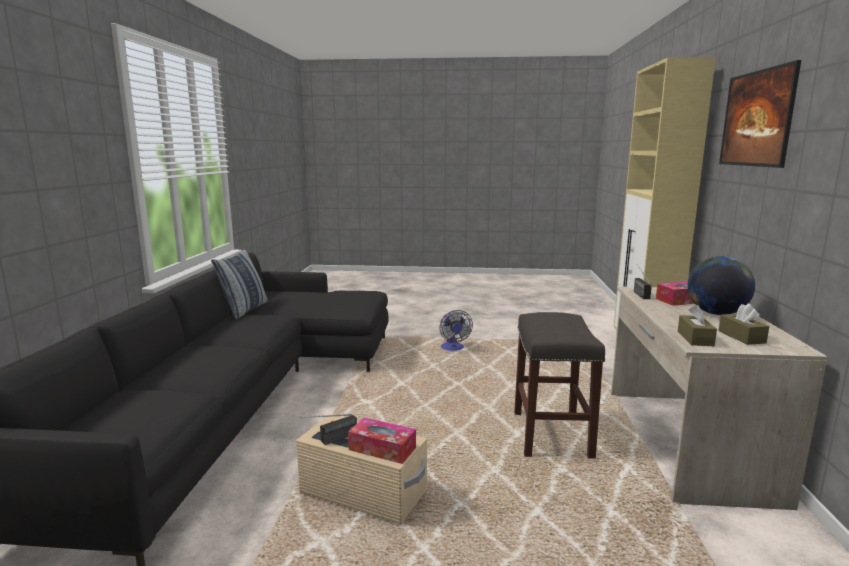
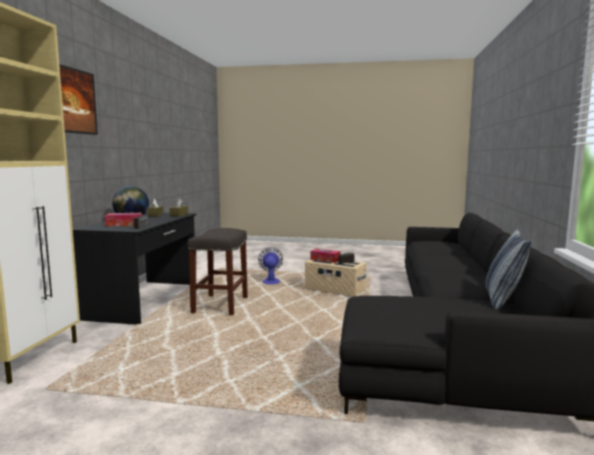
camera: 175 degrees left, 5 degrees down
fan [439,310,473,351] -> fan moved to [258,247,283,284]
beige desk [611,287,828,510] -> black desk [73,212,196,325]

